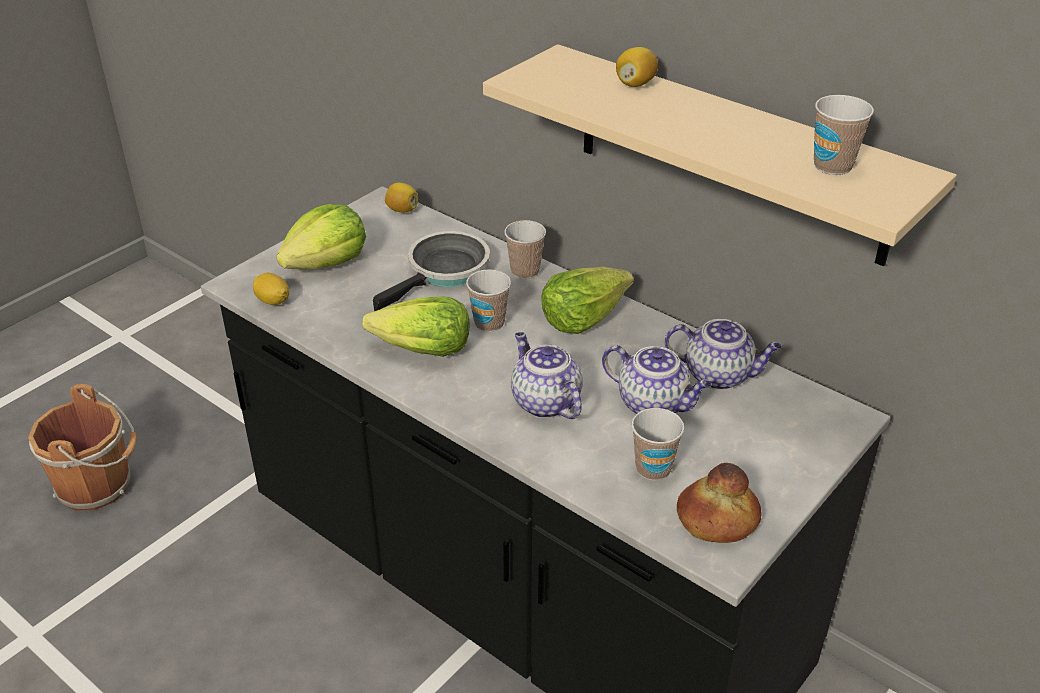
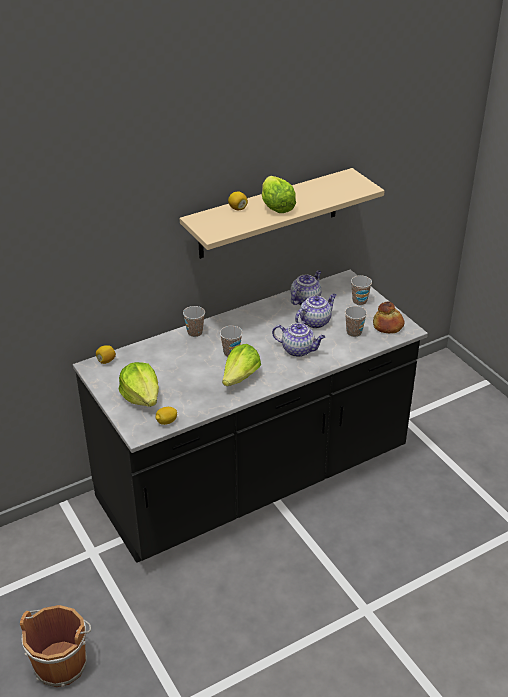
camera: 70 degrees left, 0 degrees up
frying pan [373,231,490,311] -> none
teapot [511,332,583,419] -> teapot turned 150 degrees counterclockwise [272,323,325,357]
lettuce [541,267,634,334] -> lettuce moved to [262,176,296,213]
cup [814,95,874,175] -> cup moved to [351,275,372,305]

